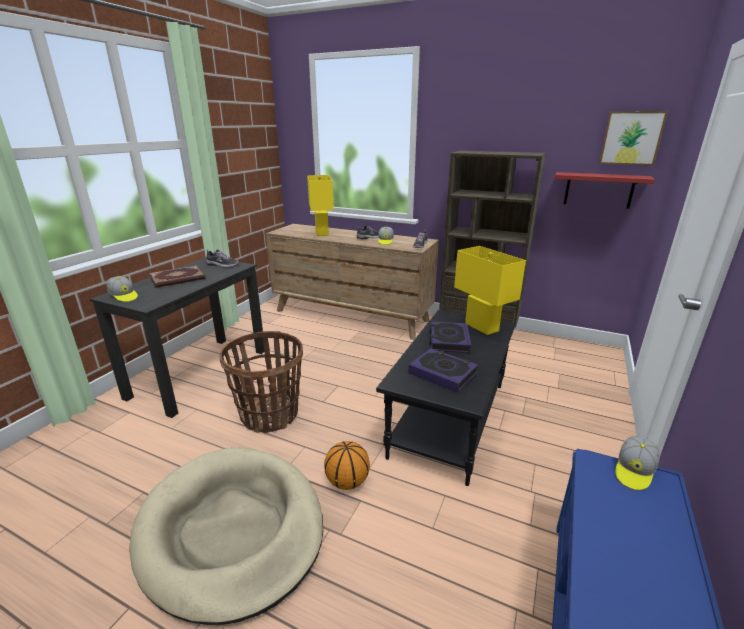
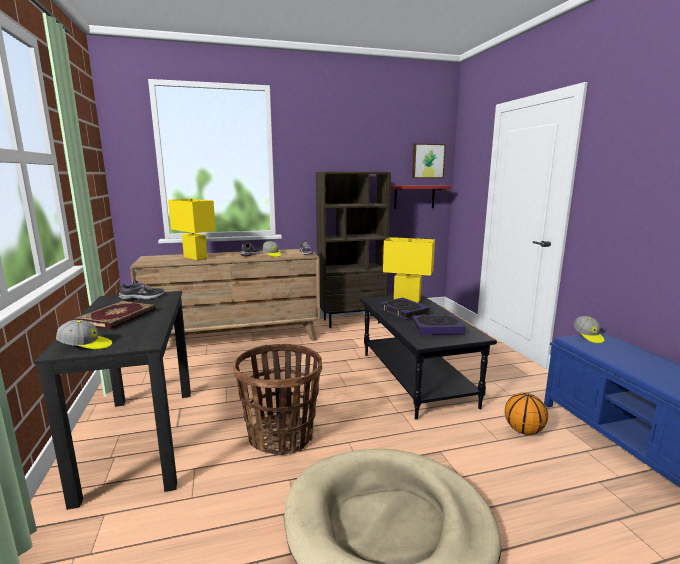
camera: 40 degrees left, 10 degrees down
basketball [324,441,370,490] -> basketball moved to [505,393,548,435]

